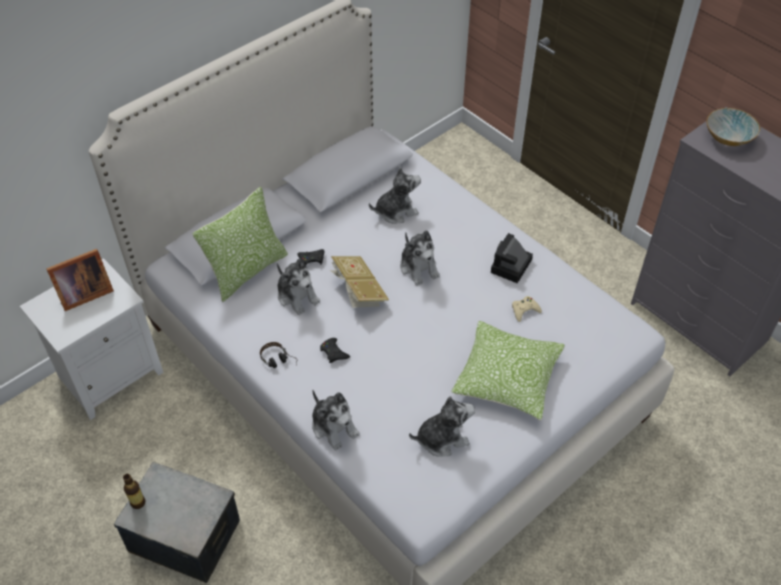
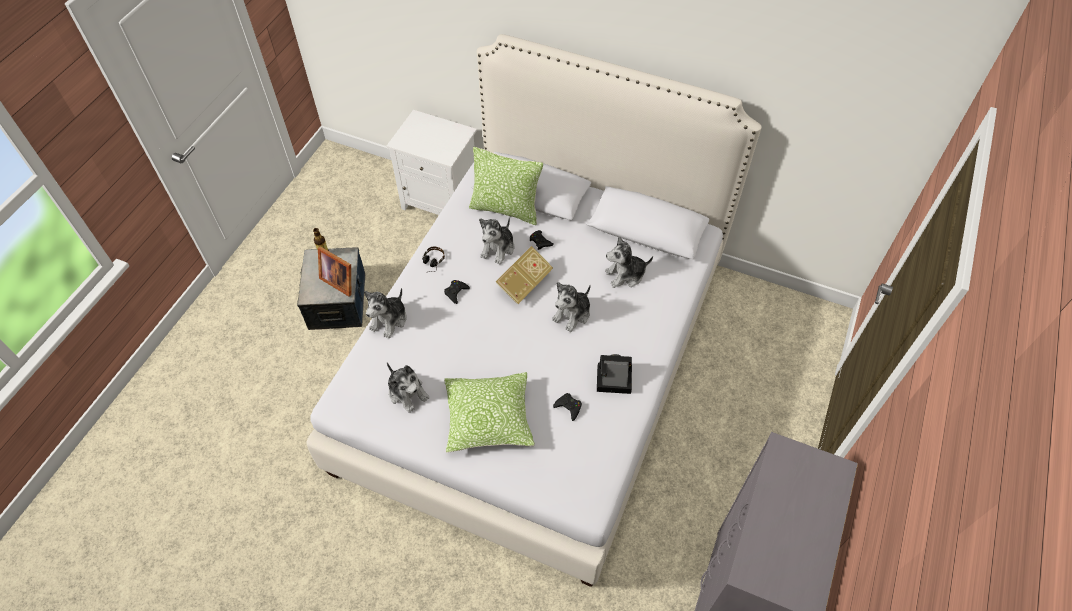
camera: 65 degrees right, 5 degrees up
picture frame [46,249,114,311] -> picture frame moved to [318,246,351,297]
plush toy [369,167,421,224] -> plush toy turned 120 degrees clockwise [605,236,653,288]
beige game controller [512,296,542,322] -> black game controller [553,393,582,421]
bowl [706,108,760,146] -> none

